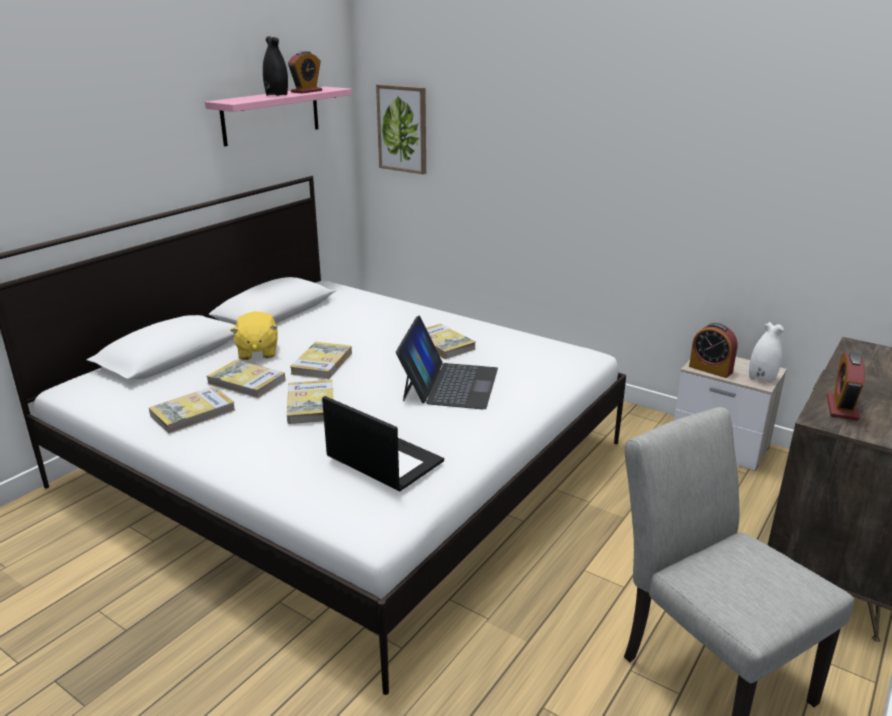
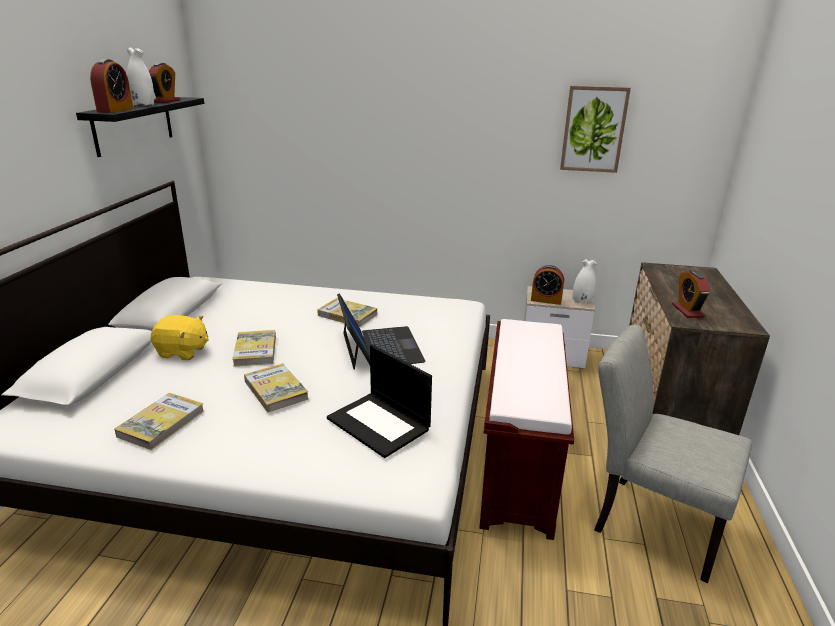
camera: 25 degrees left, 0 degrees up
pink shelf [205,87,352,146] -> black shelf [76,97,204,157]
book [207,360,286,398] -> none
yellow plush toy [230,311,278,360] -> yellow plush toy turned 45 degrees counterclockwise [151,315,209,360]
black vase [263,36,288,96] -> white vase [127,48,154,106]
laptop [322,396,444,491] -> laptop turned 150 degrees counterclockwise [327,345,432,458]
picture [376,84,426,174] -> picture moved to [560,86,631,173]
none -> alarm clock [90,59,133,113]
none -> brown bench [479,319,574,540]

